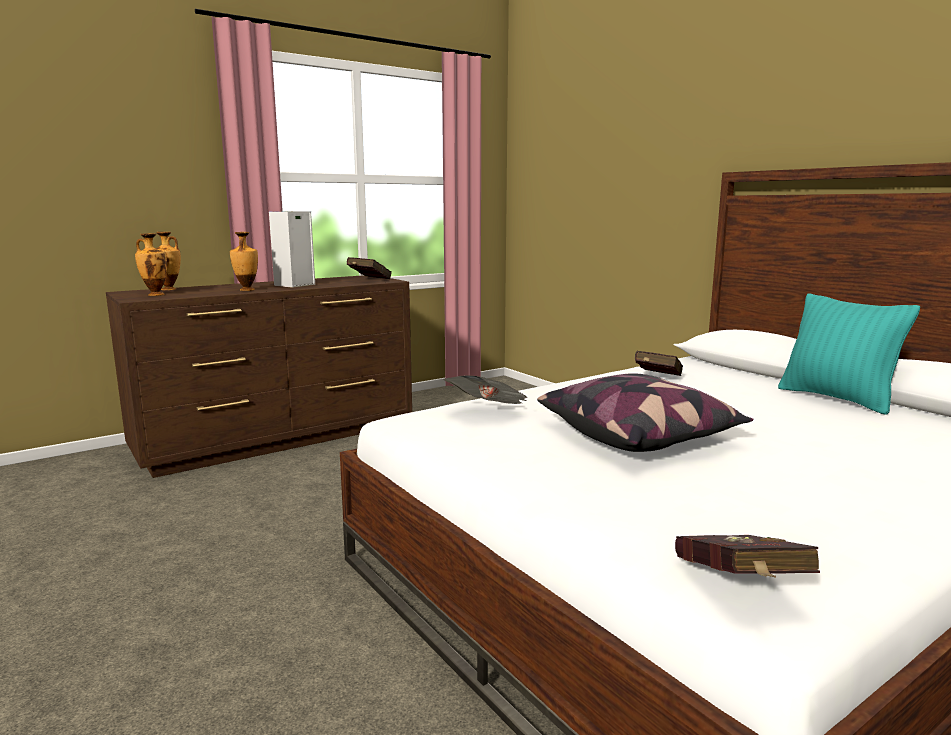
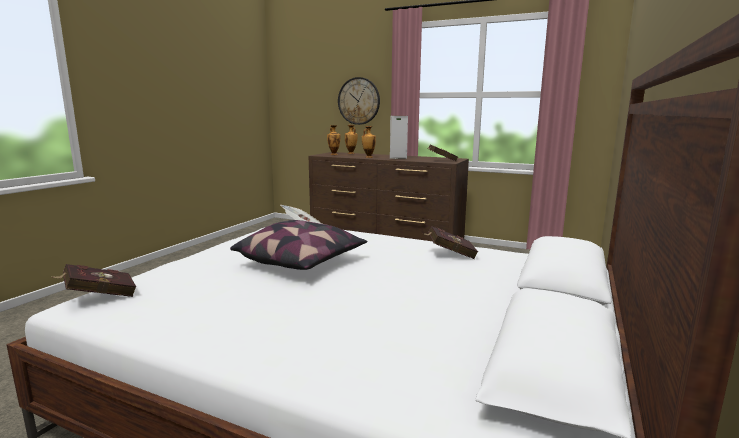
camera: 60 degrees right, 0 degrees up
turquoise pillow [778,294,920,415] -> none
none -> wall clock [338,77,380,125]

